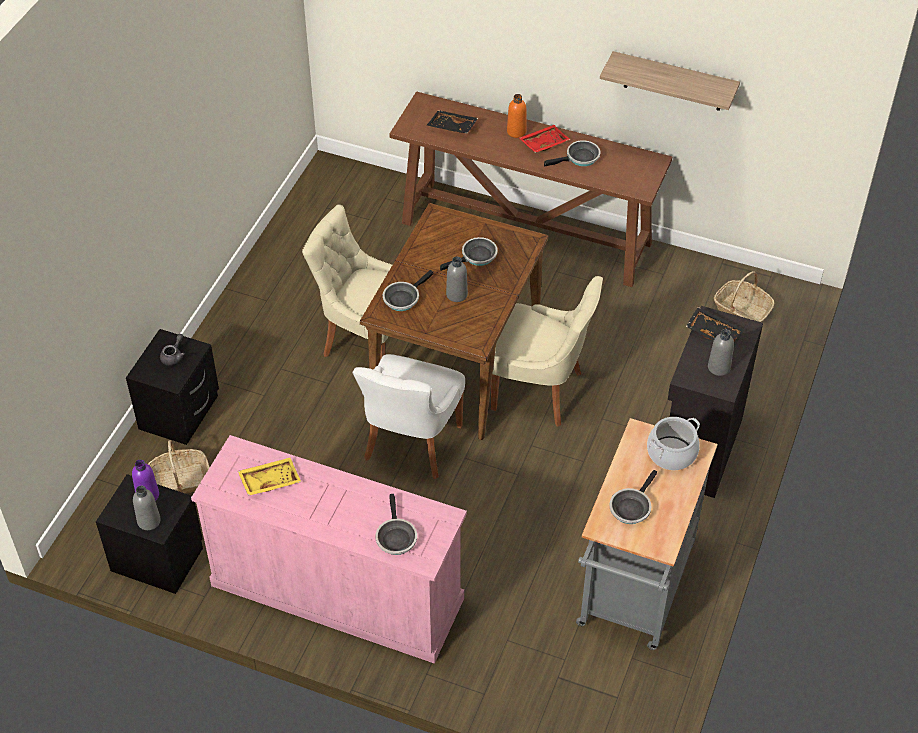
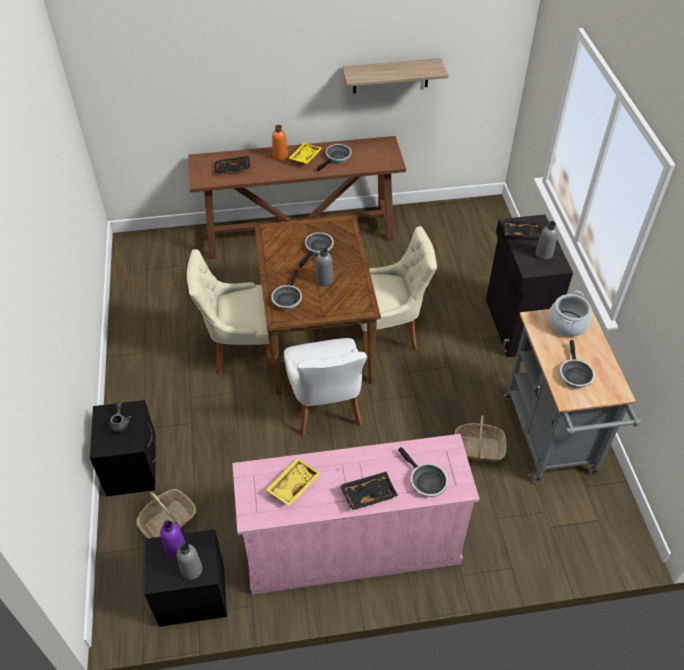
camera: 30 degrees left, 0 degrees up
red tray [519,125,570,153] -> yellow tray [289,143,322,164]
basket [714,271,775,322] -> basket moved to [455,415,507,463]
none -> black tray [340,472,398,510]

